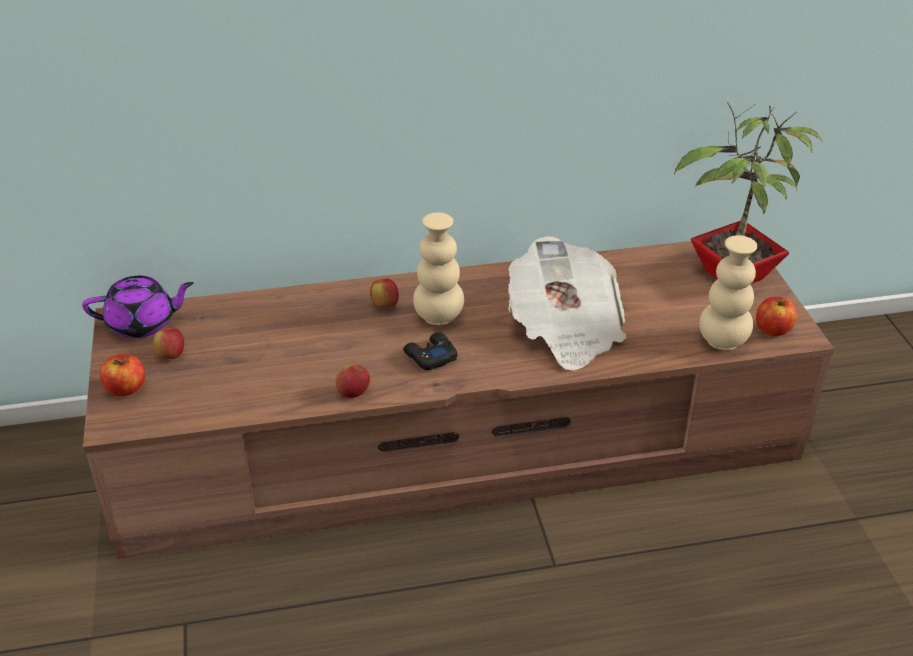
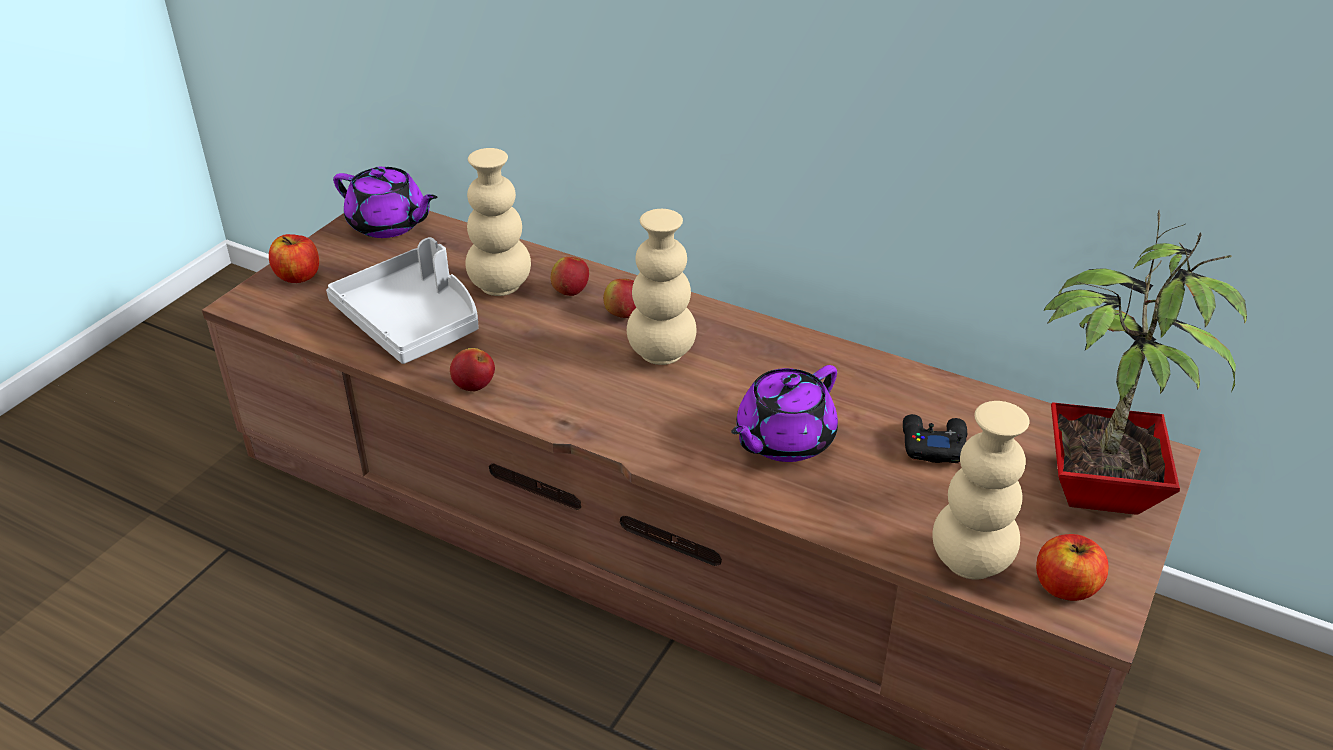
camera: 40 degrees right, 0 degrees up
apple [153,328,184,359] -> apple moved to [551,257,589,296]
black game controller [403,333,458,370] -> black game controller moved to [903,414,967,463]
newspaper [508,236,626,371] -> purple teapot [731,365,838,462]
none -> grey tray [326,237,479,364]
none -> beige vase [466,148,531,296]

